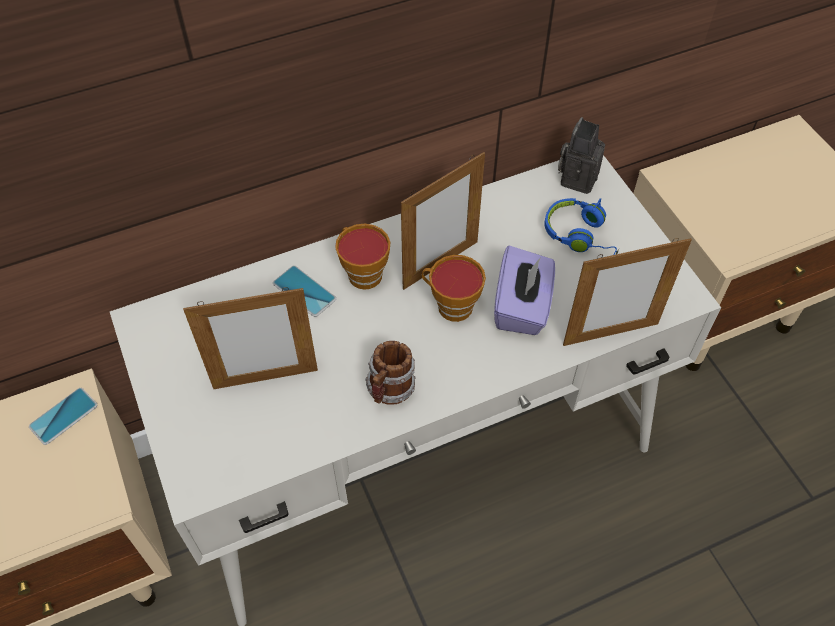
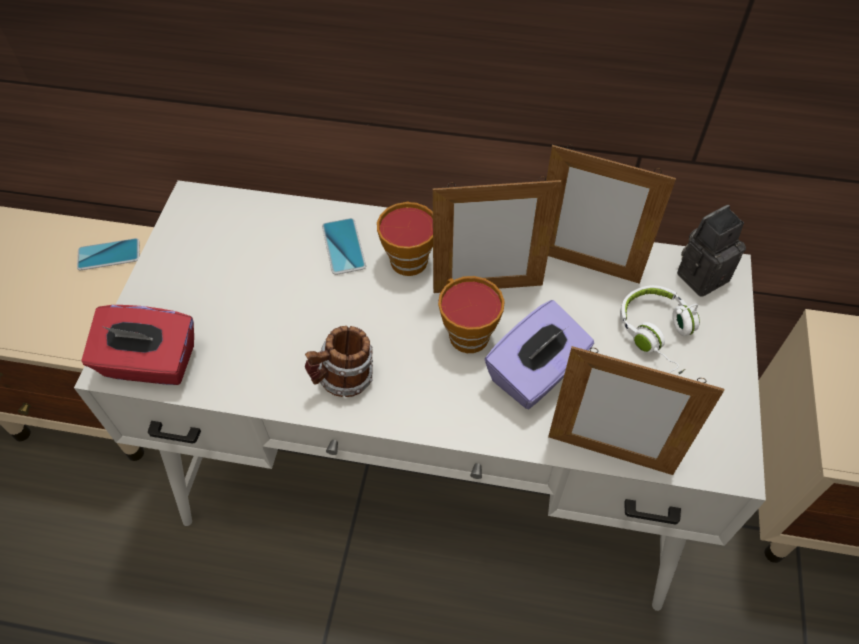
camera: 35 degrees right, 0 degrees up
picture frame [183,287,318,389] -> picture frame moved to [546,145,676,284]
blue headphones [544,198,619,255] -> white headphones [620,285,700,376]
none -> red tissue box [81,305,194,385]

